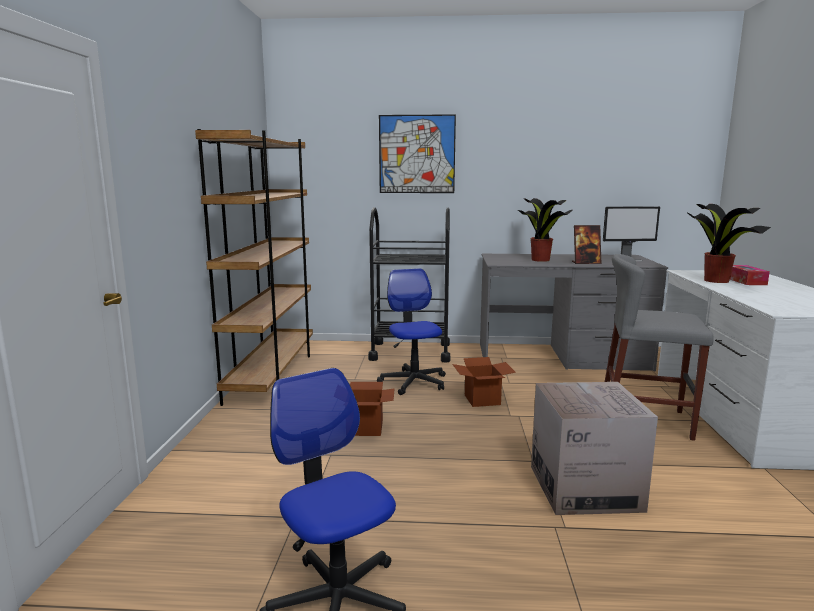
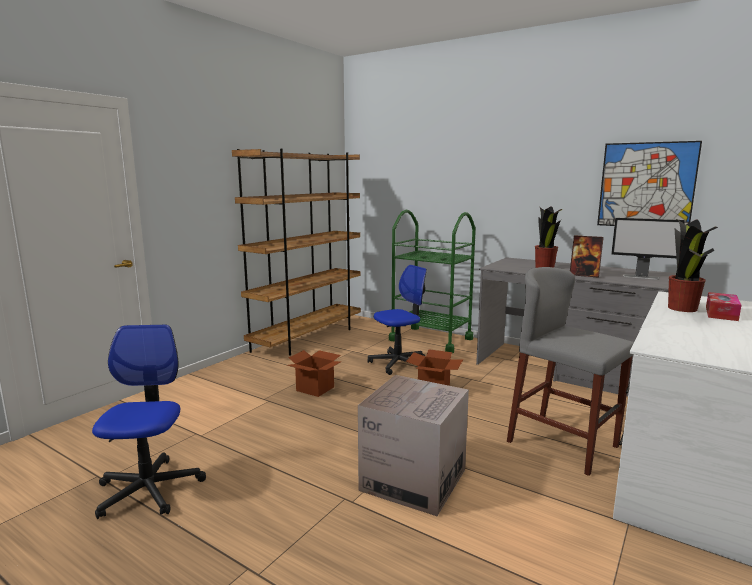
camera: 30 degrees right, 0 degrees up
black cart [368,207,451,363] -> green cart [389,210,476,353]
office chair [377,268,446,395] -> office chair turned 45 degrees clockwise [367,265,427,375]
picture [379,114,456,193] -> picture moved to [597,141,702,226]

